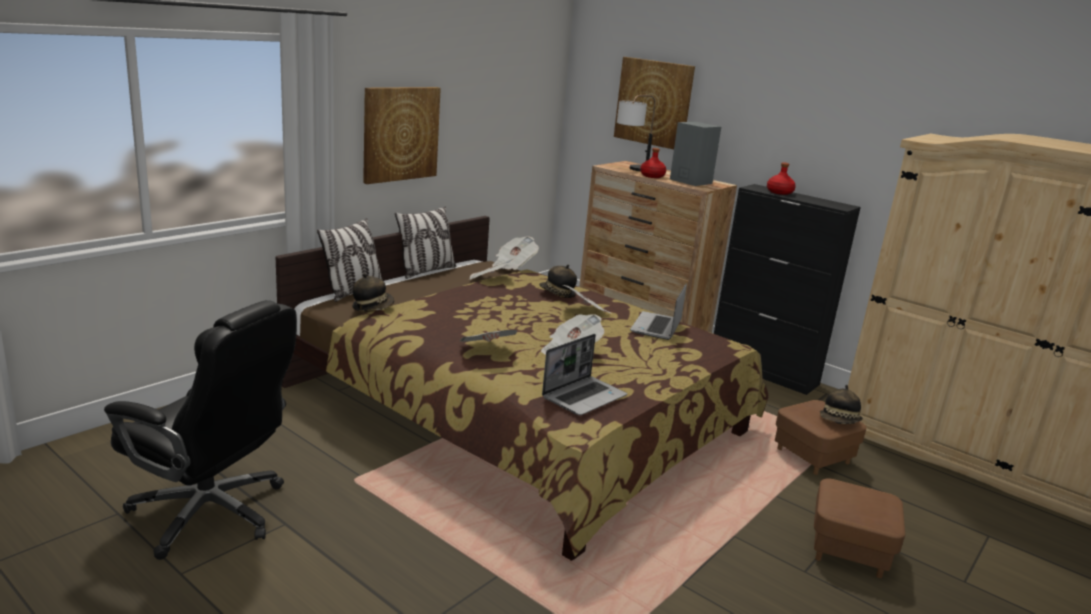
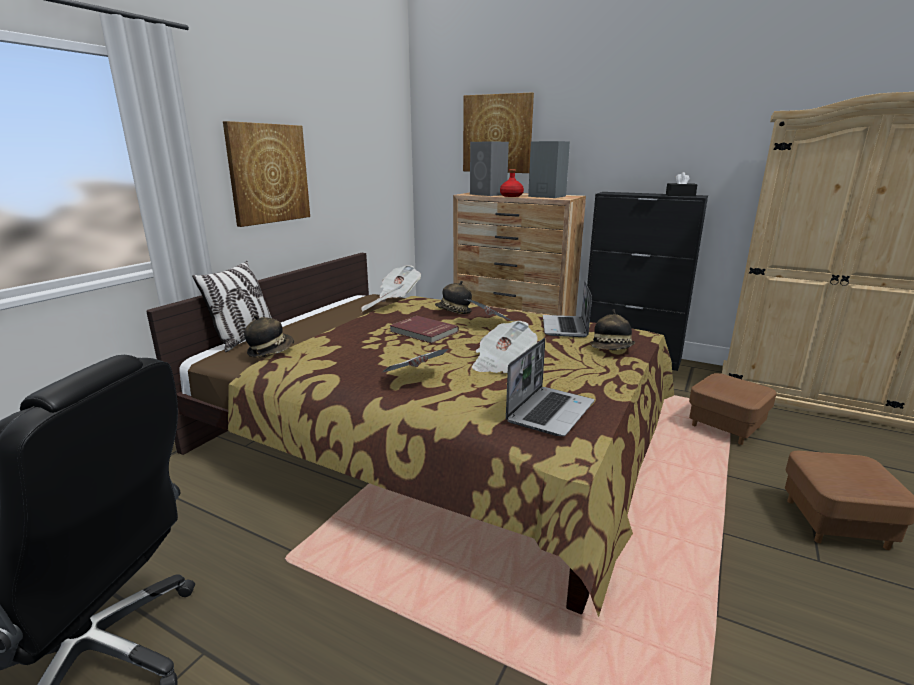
camera: 10 degrees left, 0 degrees up
pillow [395,207,456,279] -> none
table lamp [617,95,656,171] -> grey speaker [470,142,509,196]
red bottle [767,162,796,195] -> none
hat [820,385,863,424] -> hat moved to [590,309,635,350]
none -> red book [390,316,459,344]
none -> black tissue box [666,172,697,196]

